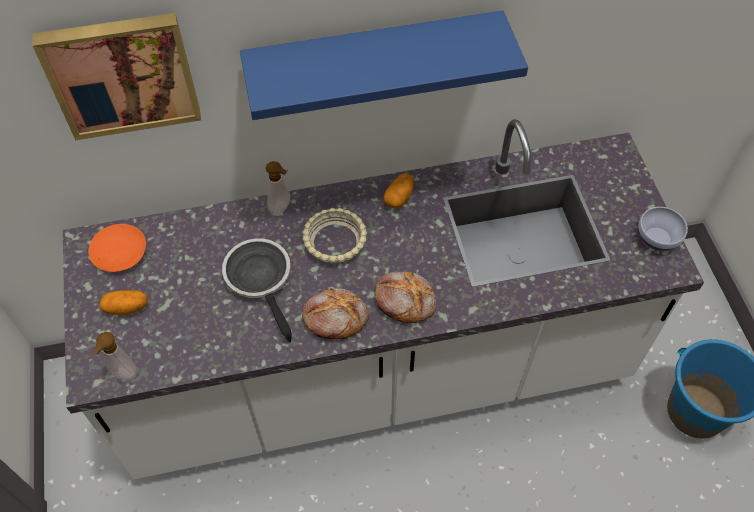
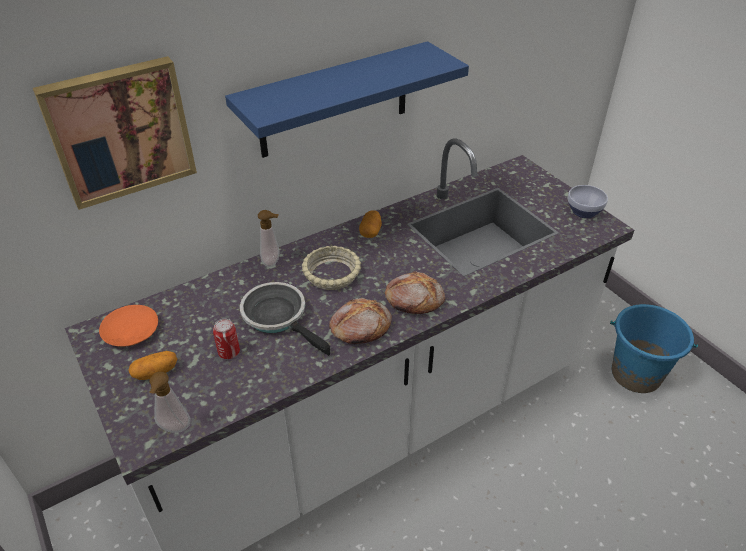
camera: 20 degrees left, 15 degrees down
none -> can [213,319,240,359]

